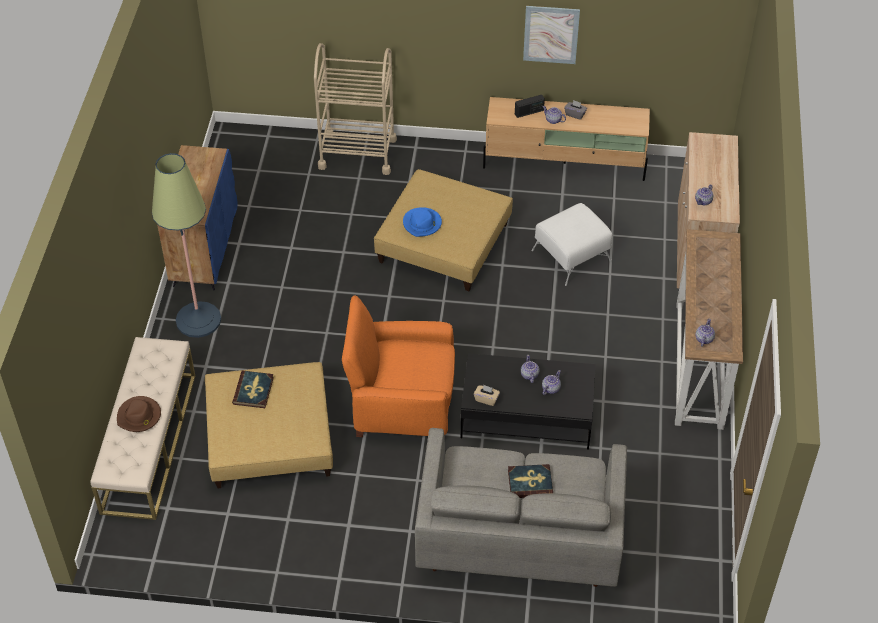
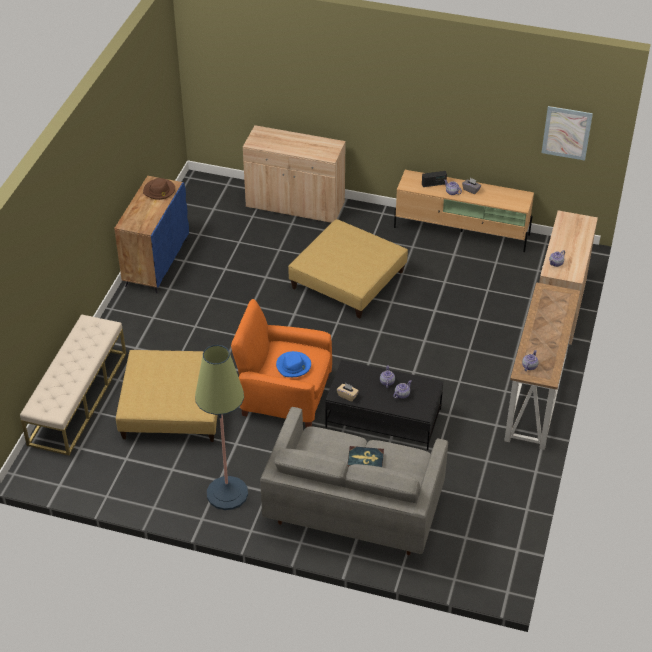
camera: 10 degrees right, 5 degrees down
brown hat [117,396,161,432] -> brown hat moved to [143,178,175,200]
floor lamp [152,153,221,338] -> floor lamp moved to [195,345,248,510]
book [232,371,274,408] -> none
beige cart [314,43,397,175] -> beige cabinet [243,125,346,223]
blue hat [403,207,442,237] -> blue hat moved to [276,351,311,377]
picture [523,6,580,64] -> picture moved to [541,106,593,161]
white ottoman [531,203,612,286] -> none

